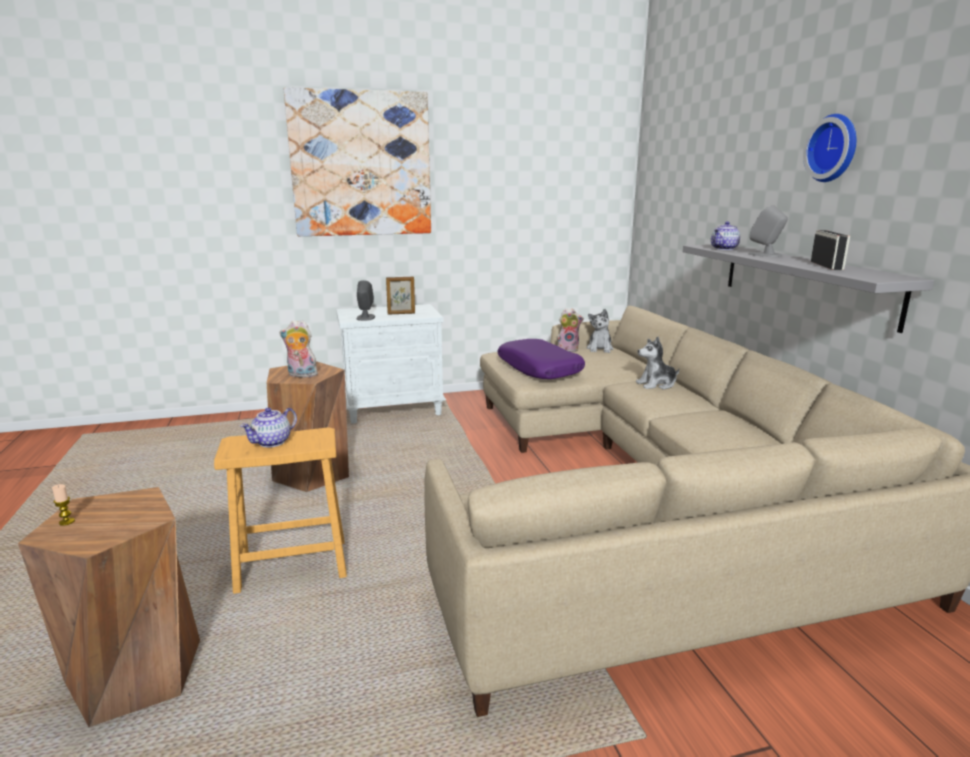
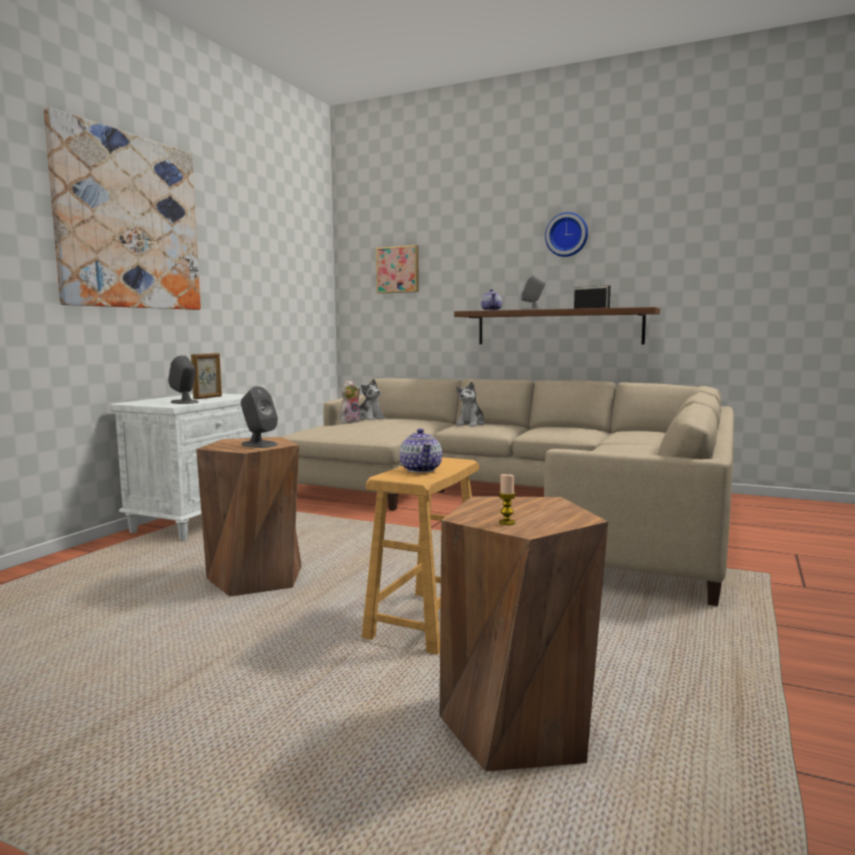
camera: 50 degrees left, 10 degrees down
plush toy [280,320,318,378] -> grey speaker [241,386,278,448]
purple pillow [497,339,585,379] -> none
grey shelf [683,244,934,333] -> brown shelf [454,307,660,344]
none -> picture [376,245,419,293]

